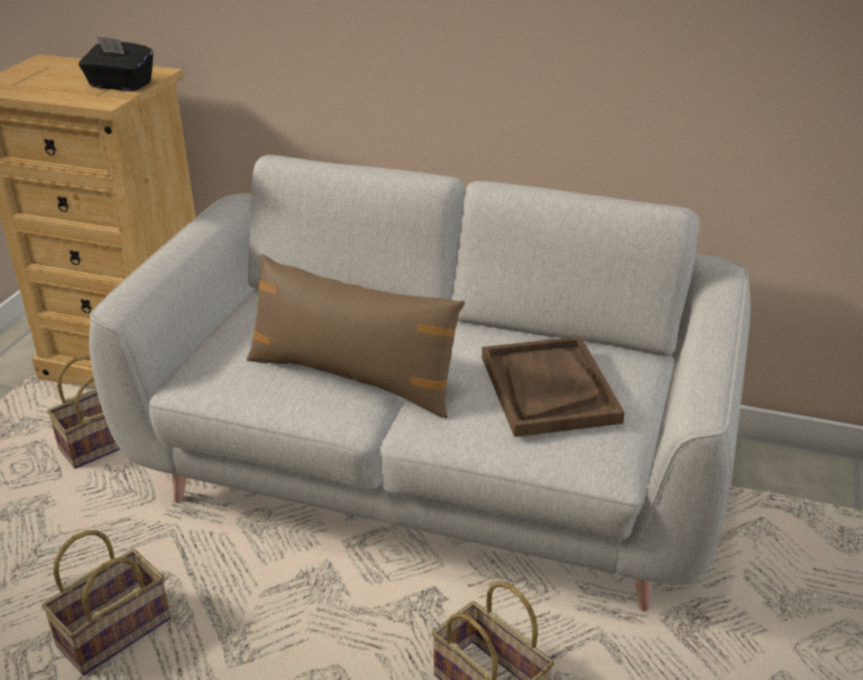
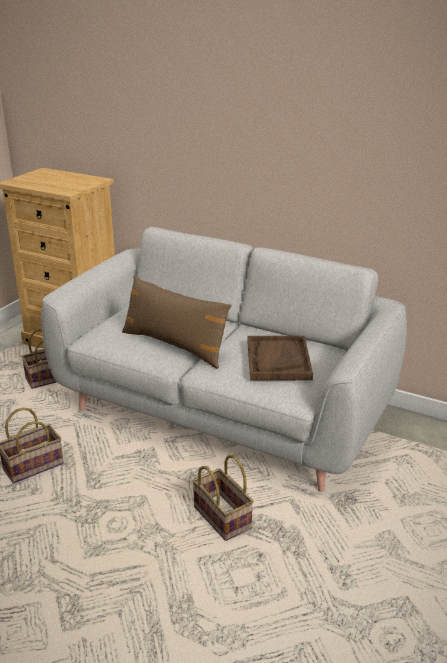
camera: 10 degrees right, 5 degrees down
black tissue box [79,36,153,91] -> none

